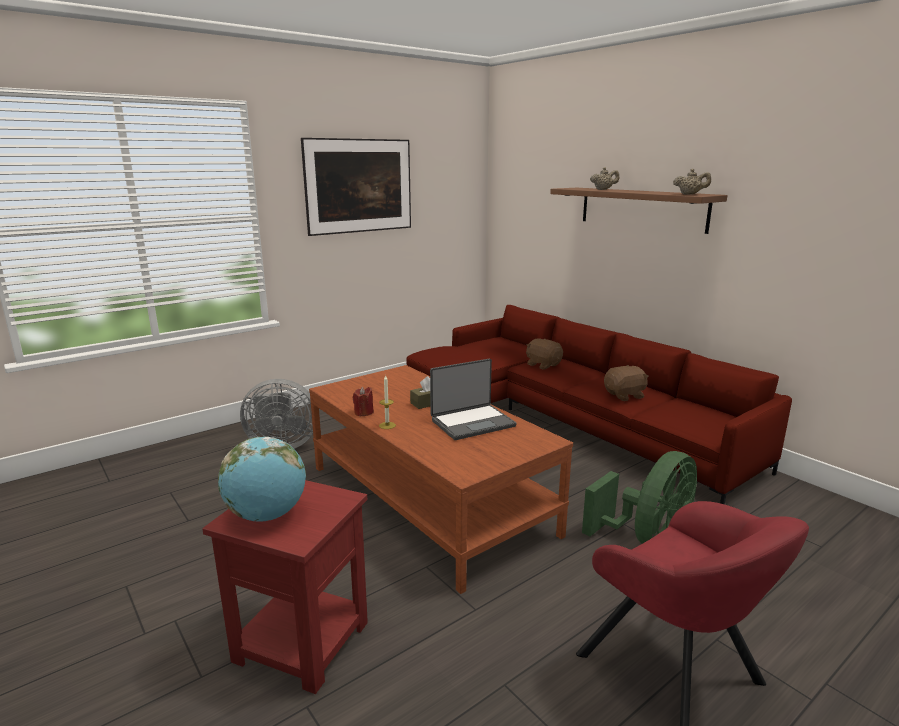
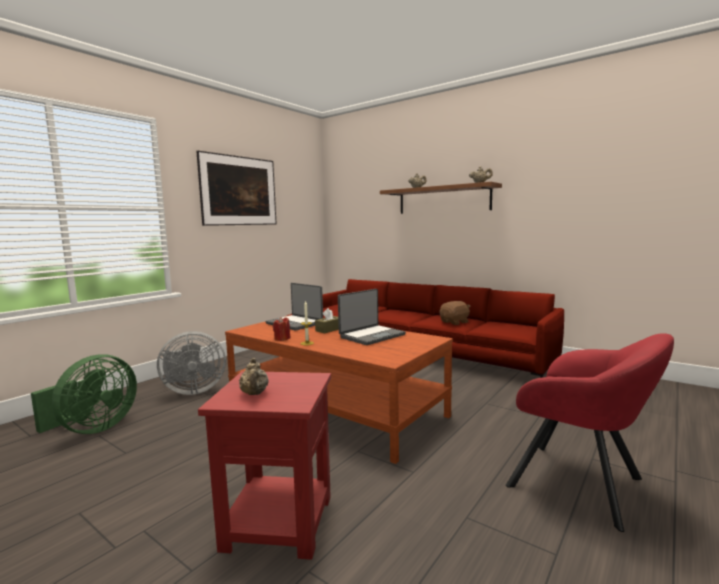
camera: 15 degrees left, 10 degrees down
globe [218,437,306,522] -> beige teapot [239,358,269,395]
brown plush toy [526,338,563,370] -> none
green fan [582,451,697,544] -> green fan moved to [31,354,137,434]
none -> laptop [265,283,323,331]

